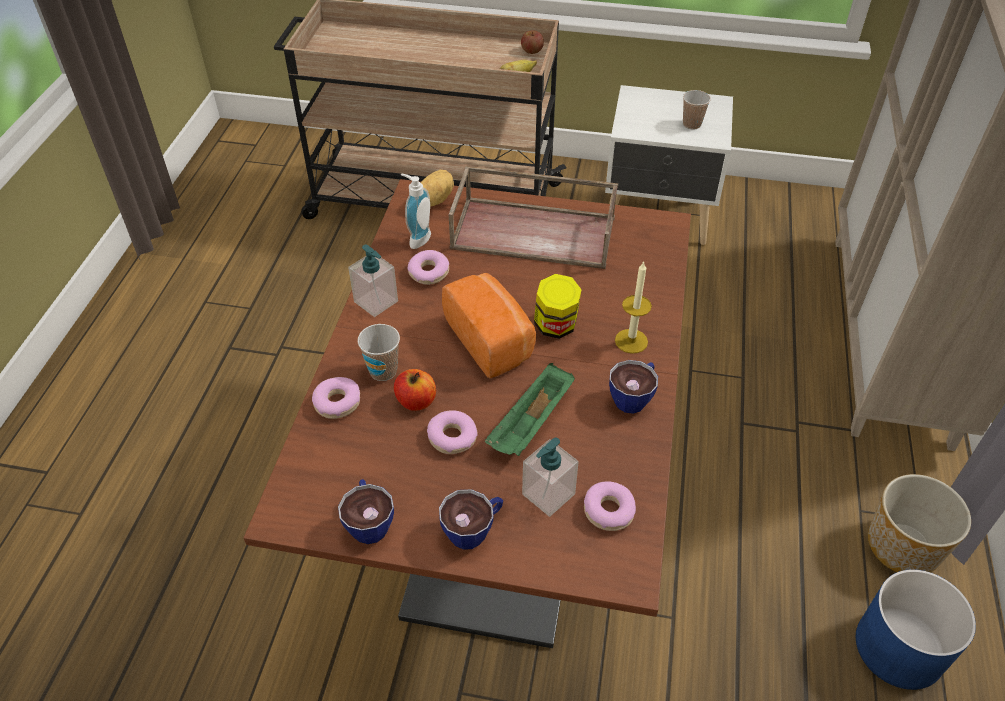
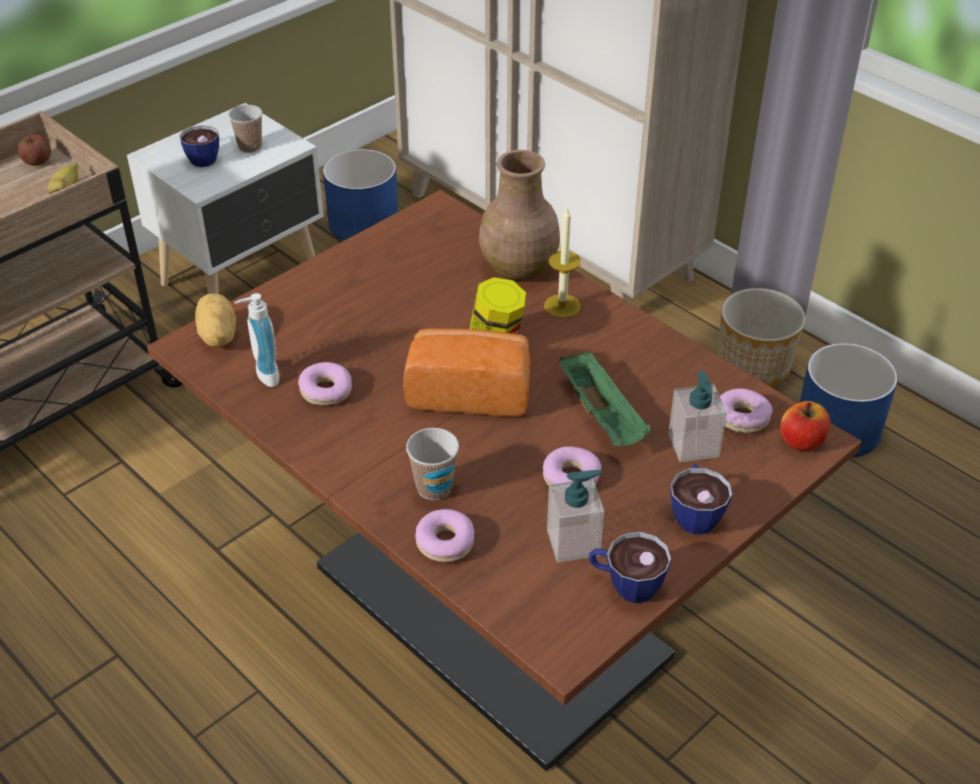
camera: 55 degrees left, 5 degrees down
soap dispenser [348,244,398,317] -> soap dispenser moved to [547,470,604,563]
apple [394,369,436,411] -> apple moved to [780,401,830,451]
brown tray [449,166,618,269] -> none
cup [609,360,658,414] -> cup moved to [179,125,219,167]
none -> blue planter [323,149,398,241]
none -> brown vase [479,150,560,281]

